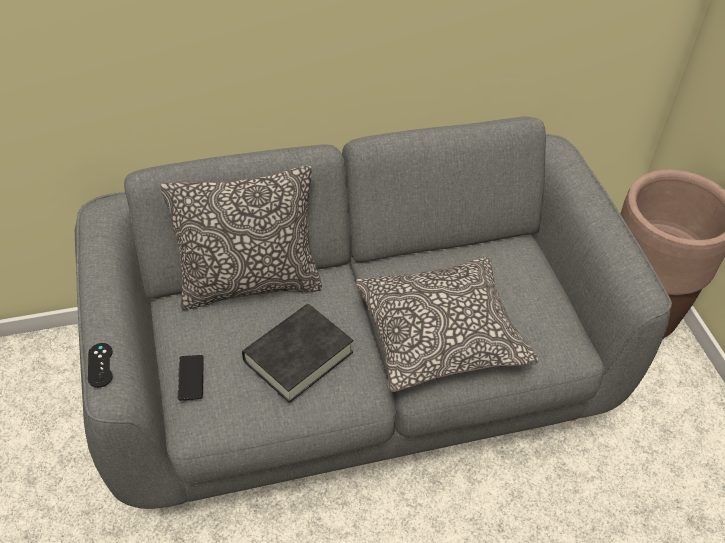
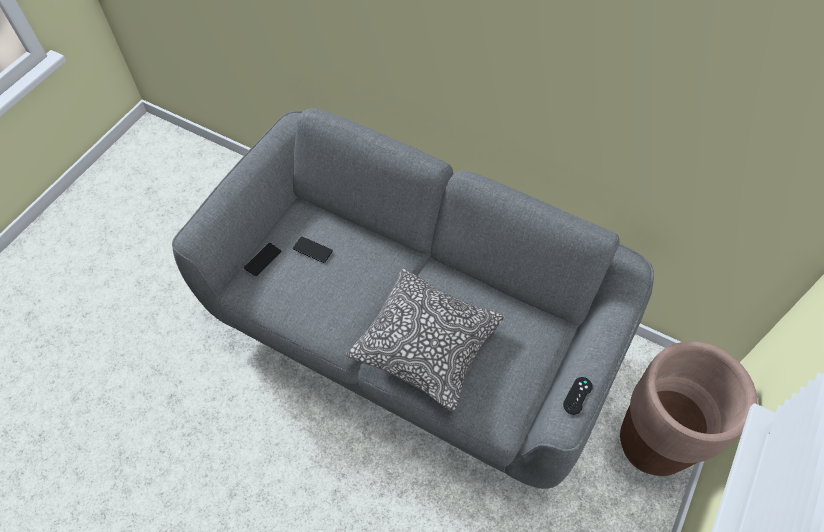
camera: 45 degrees right, 10 degrees up
black game controller [88,343,113,388] -> black game controller moved to [563,377,593,415]
pillow [161,165,322,310] -> none
black book [242,304,354,403] -> none
none -> phone [293,236,333,263]

